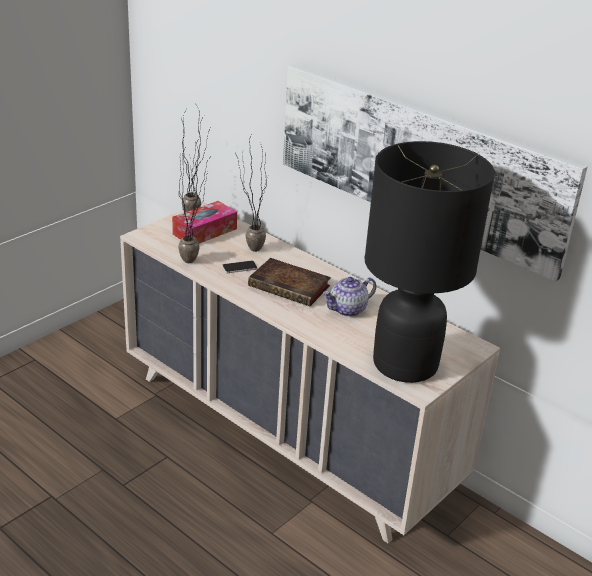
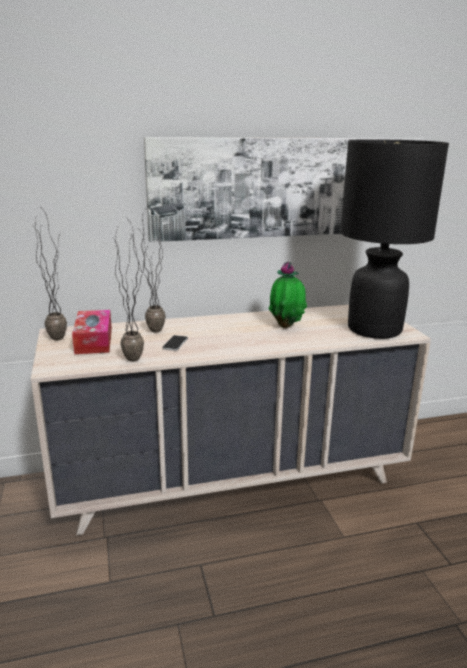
camera: 55 degrees left, 10 degrees down
book [248,258,331,306] -> none
teapot [322,277,376,317] -> potted plant [269,262,307,328]

